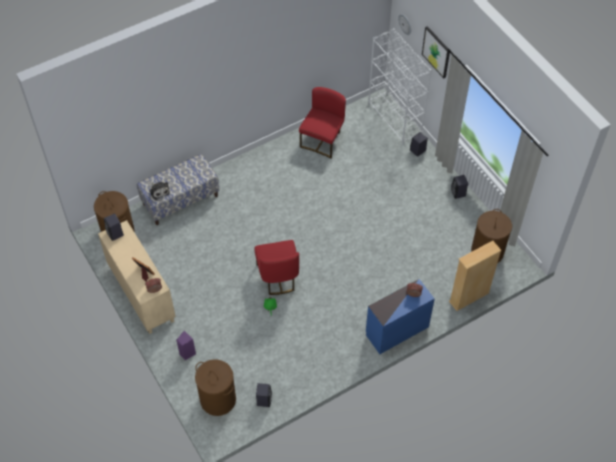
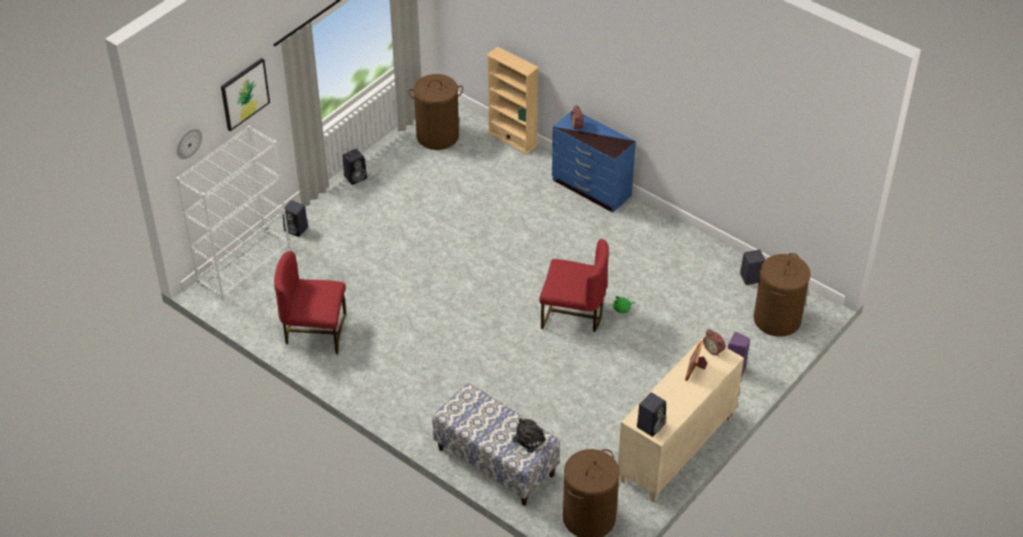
camera: 110 degrees left, 10 degrees down
red chair [254,240,299,295] -> red chair turned 45 degrees clockwise [539,239,609,332]

